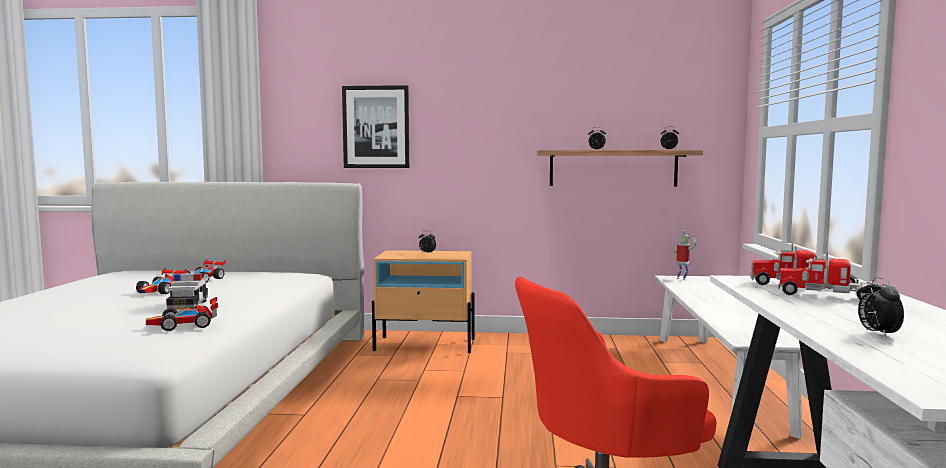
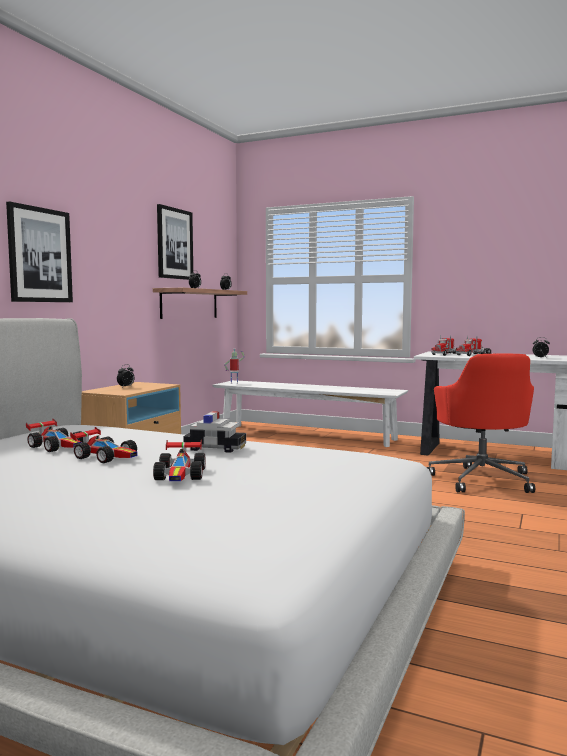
camera: 70 degrees left, 0 degrees up
toy car [146,297,218,331] -> toy car moved to [153,440,205,481]
none -> picture [157,204,193,280]

